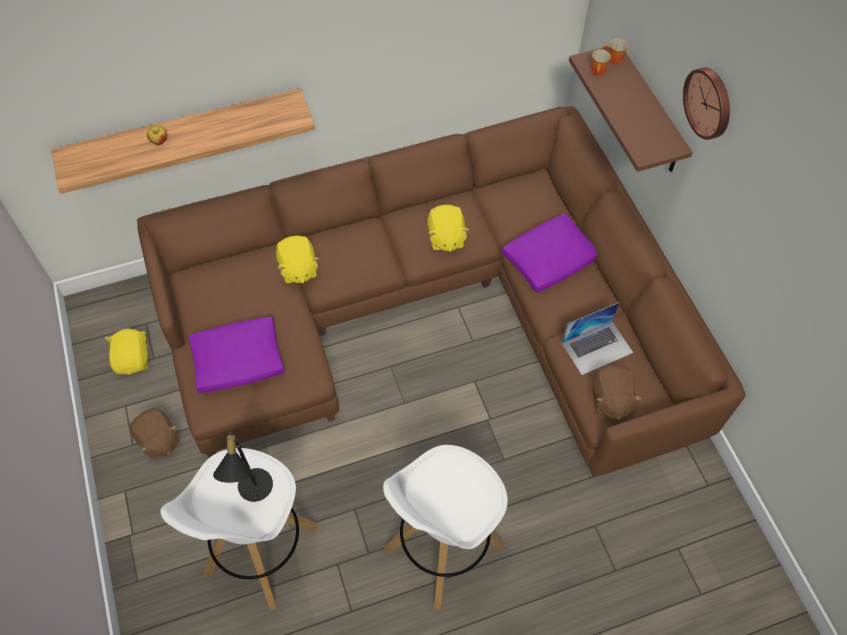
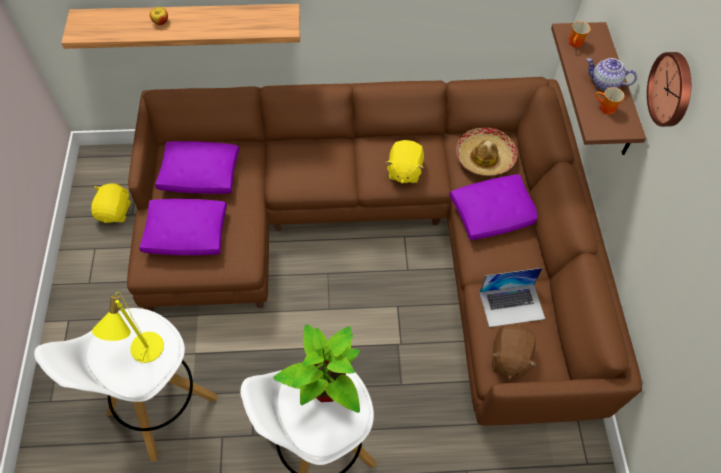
camera: 15 degrees right, 0 degrees up
brown plush toy [130,408,180,460] -> none
black table lamp [213,431,273,502] -> yellow table lamp [92,292,164,363]
yellow plush toy [276,236,318,284] -> none
mug [602,38,628,65] -> mug moved to [595,87,625,114]
none -> purple pillow [155,141,239,194]
none -> potted plant [273,324,360,413]
none -> hat [456,128,517,176]
none -> teapot [586,58,637,91]

